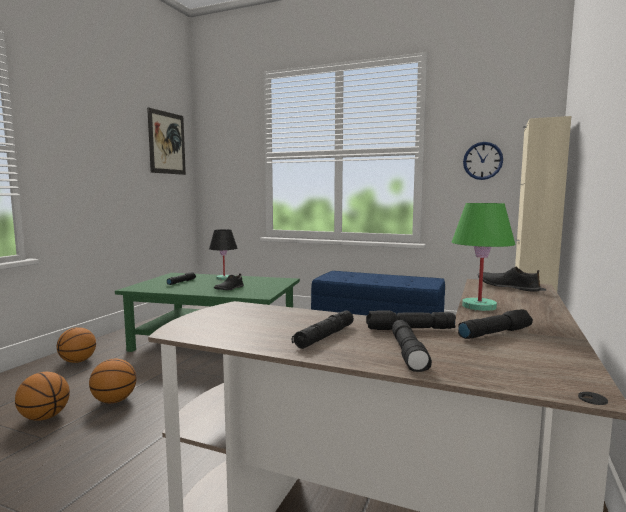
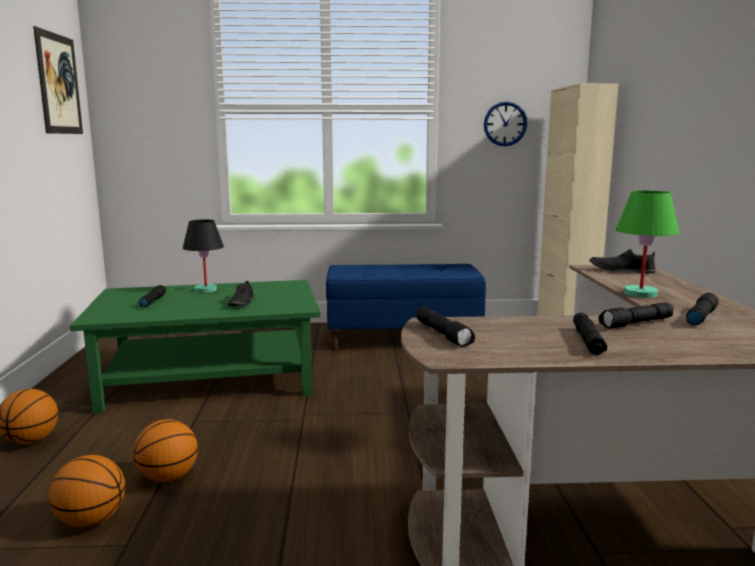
camera: 25 degrees left, 5 degrees up
black flashlight [392,320,432,372] -> black flashlight moved to [417,307,475,347]

